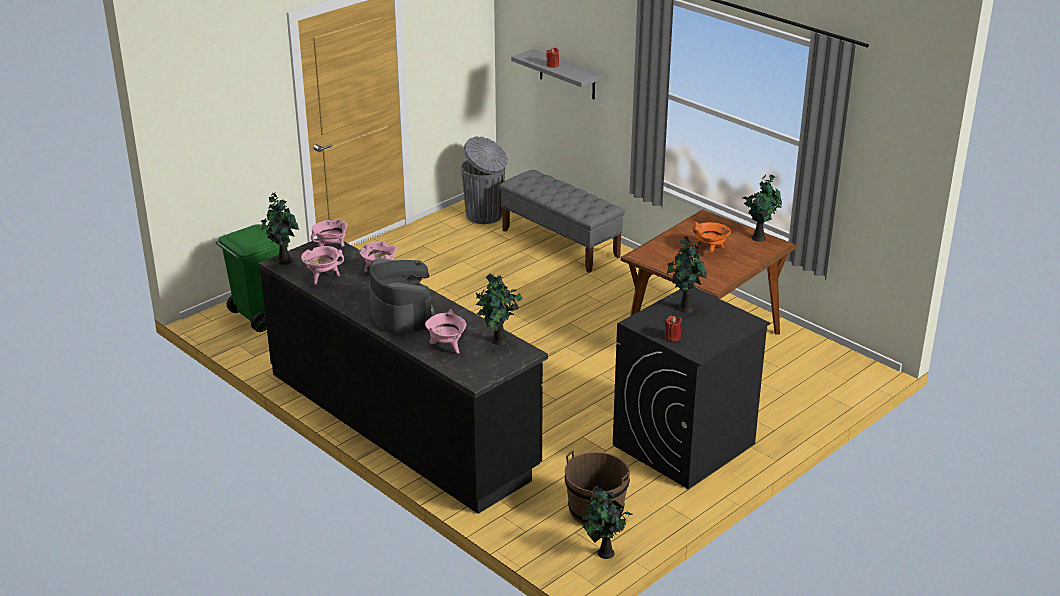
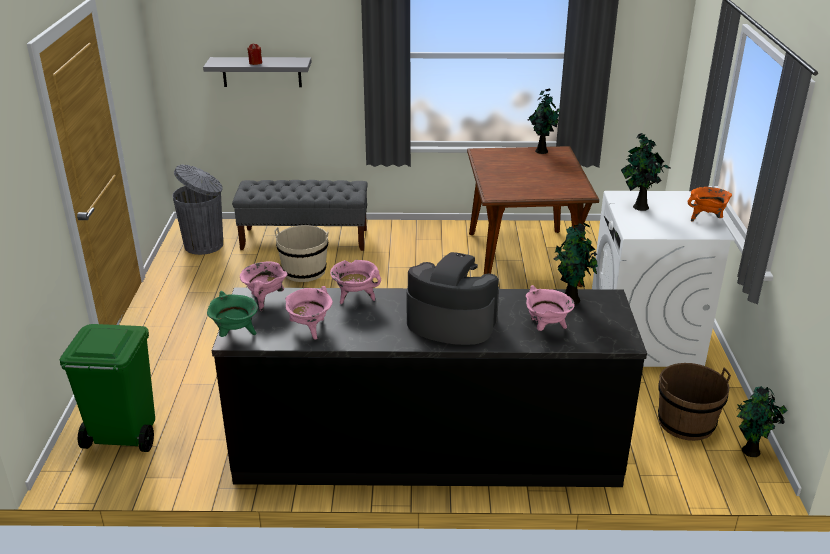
camera: 45 degrees left, 0 degrees up
potted plant [260,192,299,265] -> green cooking pot [207,291,258,337]
black washing machine [613,288,770,489] -> white washing machine [592,191,735,367]
red candle [665,316,681,341] -> none
orange cooking pot [693,222,731,252] -> orange cooking pot moved to [688,187,732,221]
none -> beige bucket [274,225,329,282]

